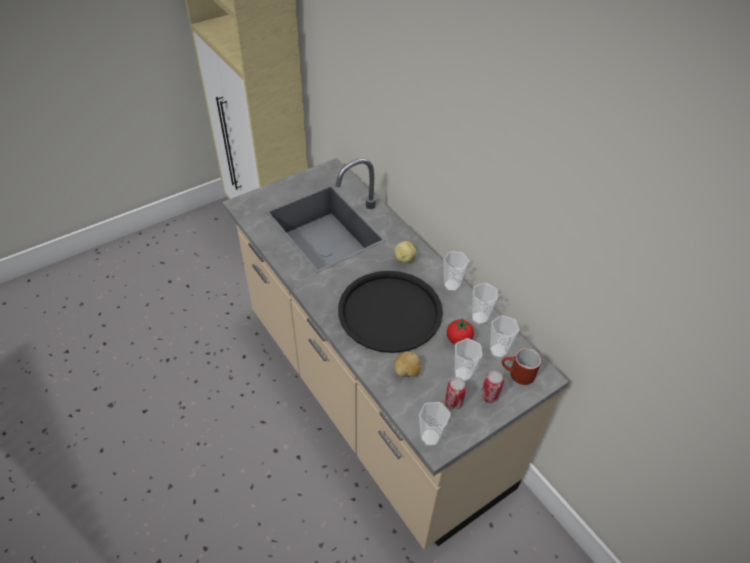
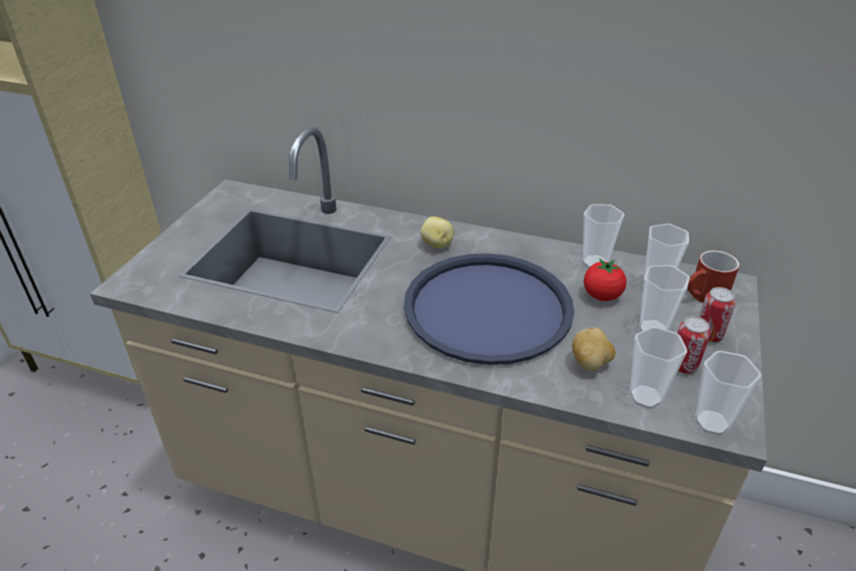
camera: 35 degrees left, 10 degrees down
black tray [338,271,443,353] -> blue tray [404,253,574,365]
cup [444,251,469,292] -> cup moved to [630,327,688,409]

